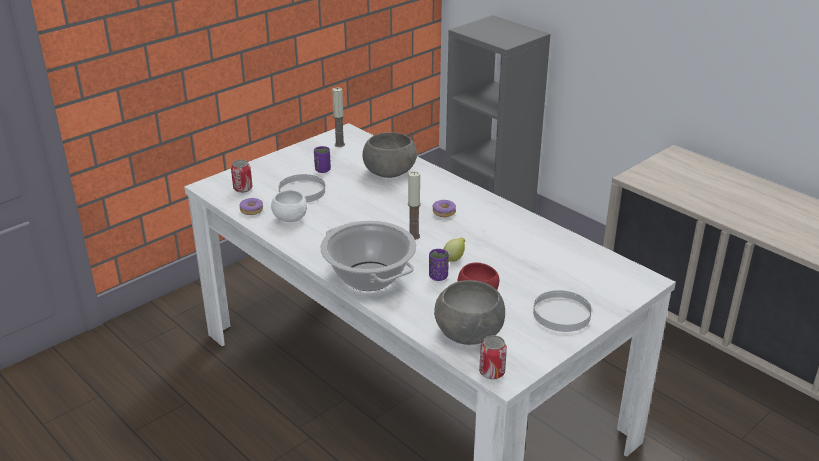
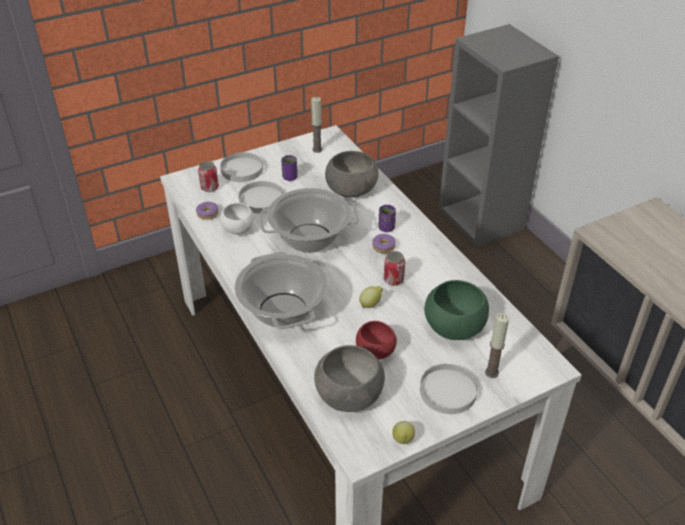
camera: 15 degrees right, 10 degrees up
candle [408,171,421,240] -> candle moved to [485,313,509,378]
purple cup [429,249,449,281] -> purple cup moved to [379,205,396,232]
can [479,335,507,380] -> can moved to [384,251,405,286]
none -> white plate [220,152,263,182]
none -> cooking pot [260,188,359,253]
none -> lemon [392,421,415,444]
none -> green bowl [424,280,489,340]

